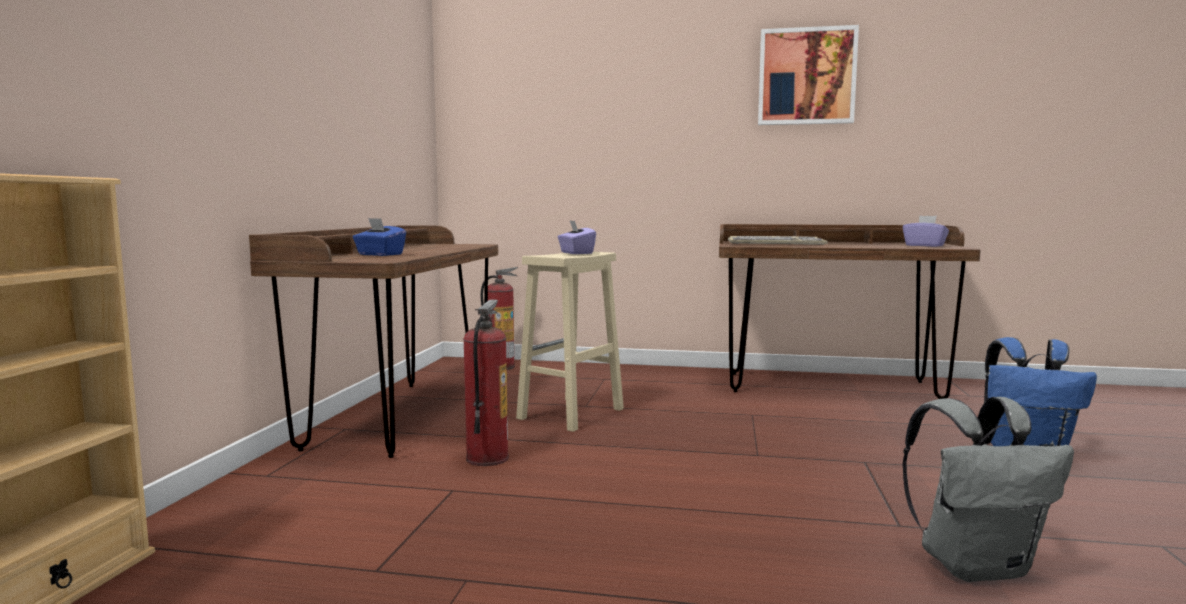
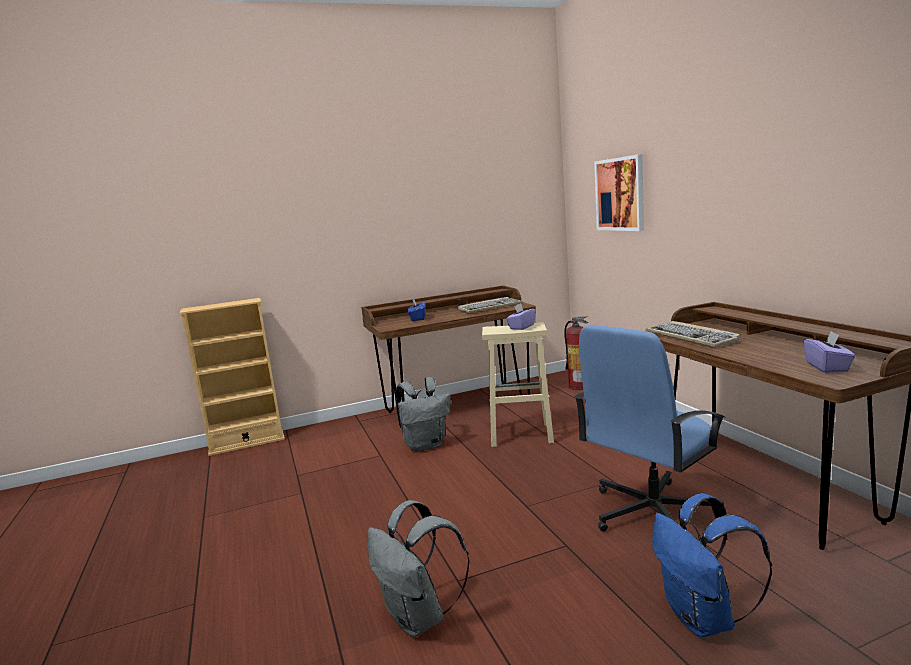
camera: 60 degrees right, 5 degrees up
fire extinguisher [463,299,509,466] -> grey backpack [395,377,451,452]
picture [758,25,859,125] -> picture moved to [594,154,644,231]
none -> keyboard [458,297,522,313]
none -> blue office chair [574,325,725,532]

